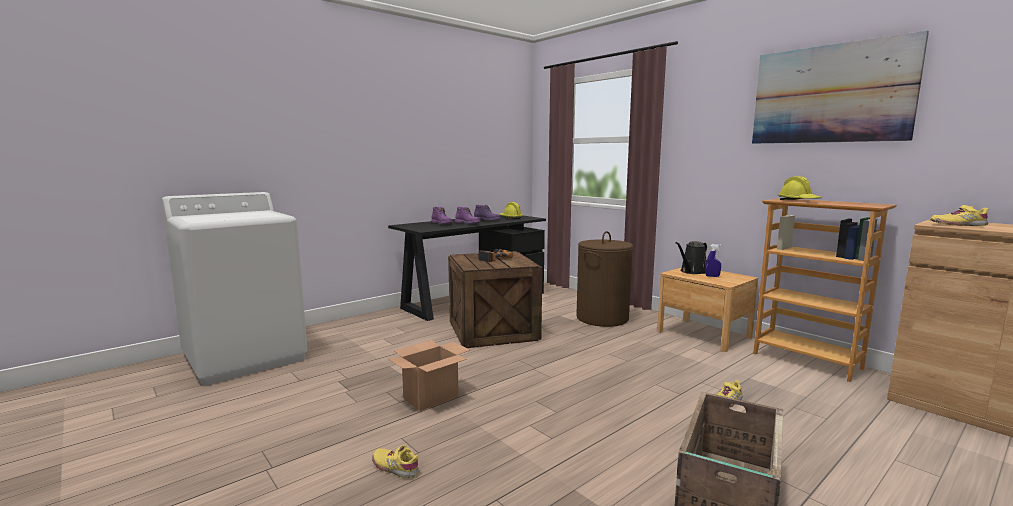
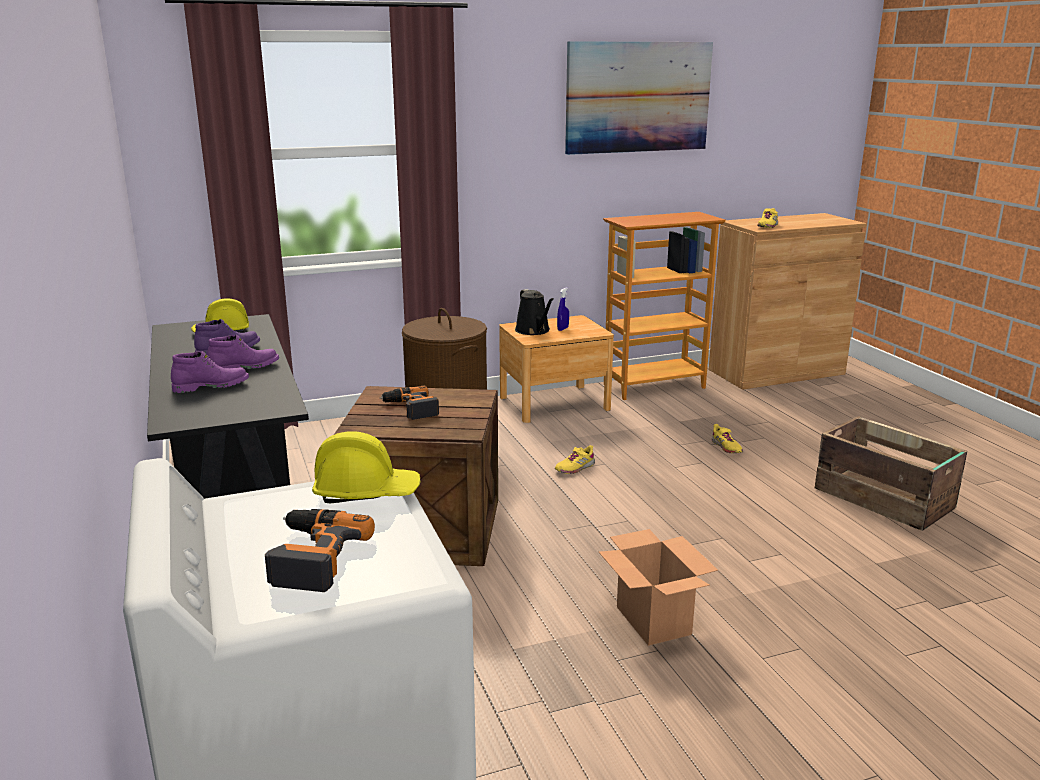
camera: 70 degrees left, 10 degrees up
yellow shoe [372,445,419,478] -> yellow shoe moved to [555,445,595,474]
yellow hard hat [777,176,822,200] -> yellow hard hat moved to [312,431,421,503]
none -> power drill [265,509,375,592]

